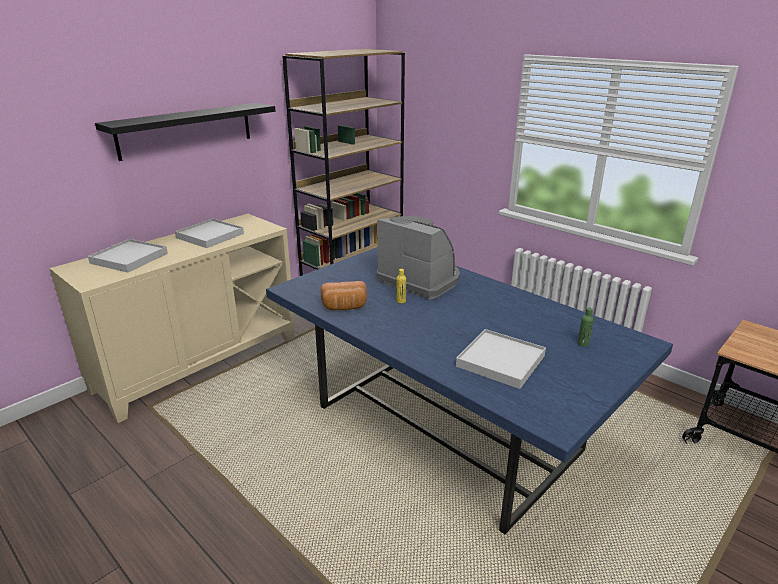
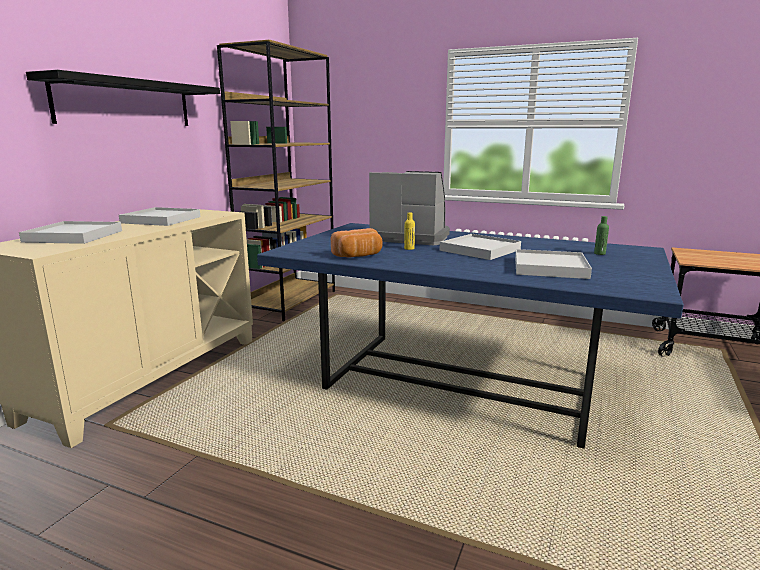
camera: 20 degrees left, 10 degrees down
none -> white tray [439,234,521,260]

